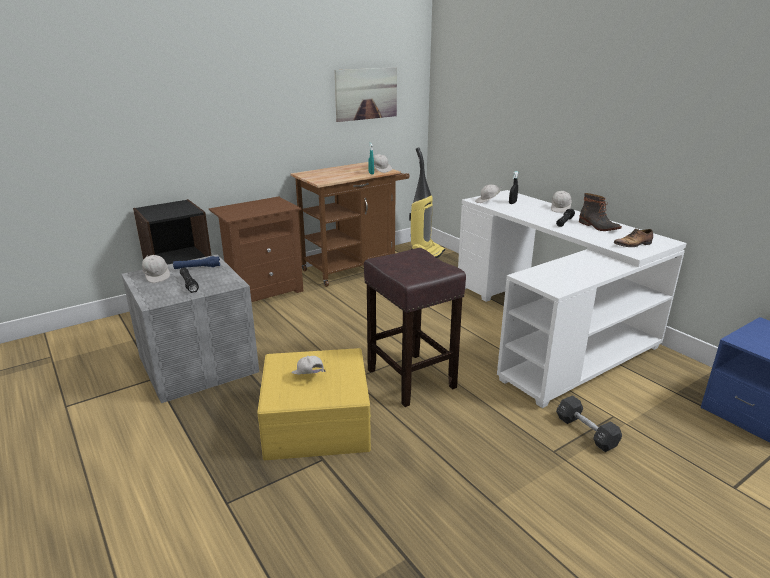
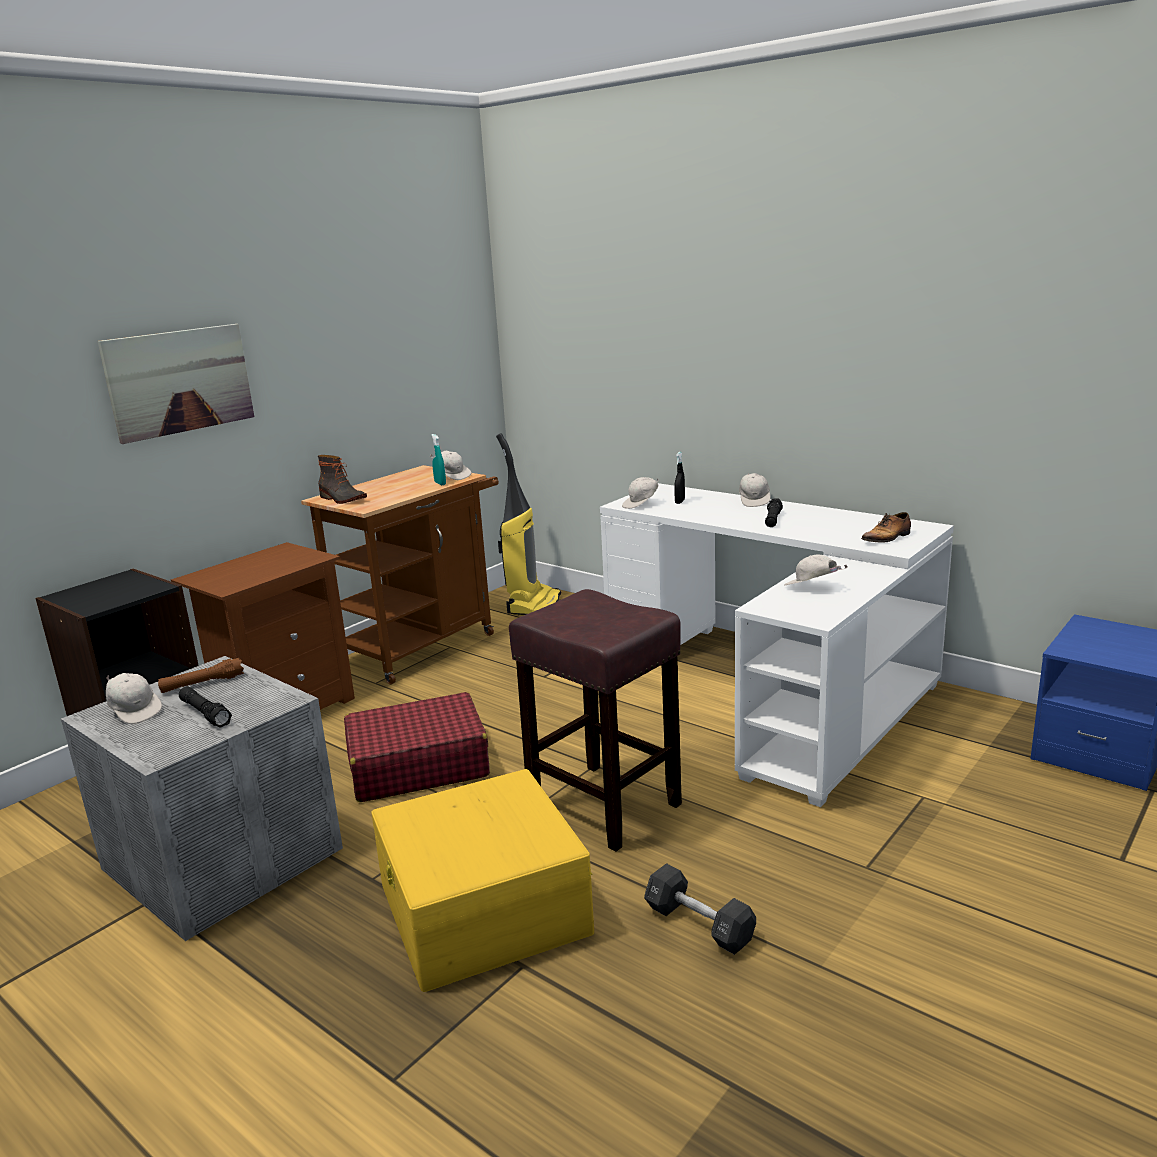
camera: 15 degrees left, 5 degrees down
blue flashlight [173,256,220,269] -> brown flashlight [158,658,244,693]
white cap [291,356,325,375] -> white cap moved to [784,555,848,585]
picture [335,67,397,122] -> picture moved to [98,324,254,444]
black dumbbell [556,395,622,452] -> black dumbbell moved to [644,863,756,955]
boot [579,193,622,231] -> boot moved to [318,455,367,504]
none -> red suitcase [344,692,490,802]

